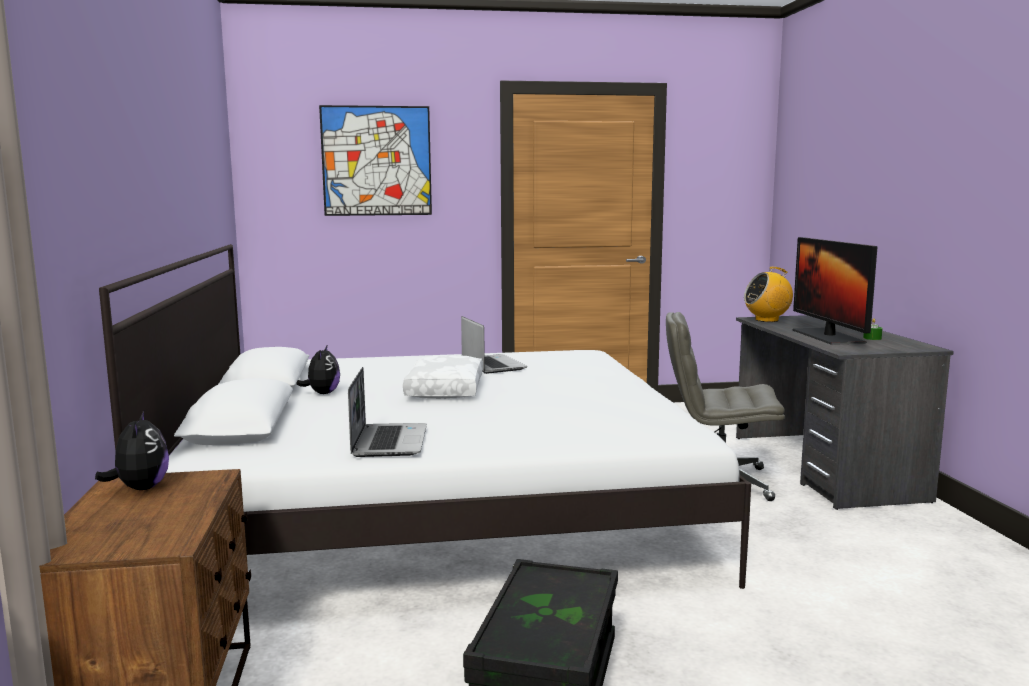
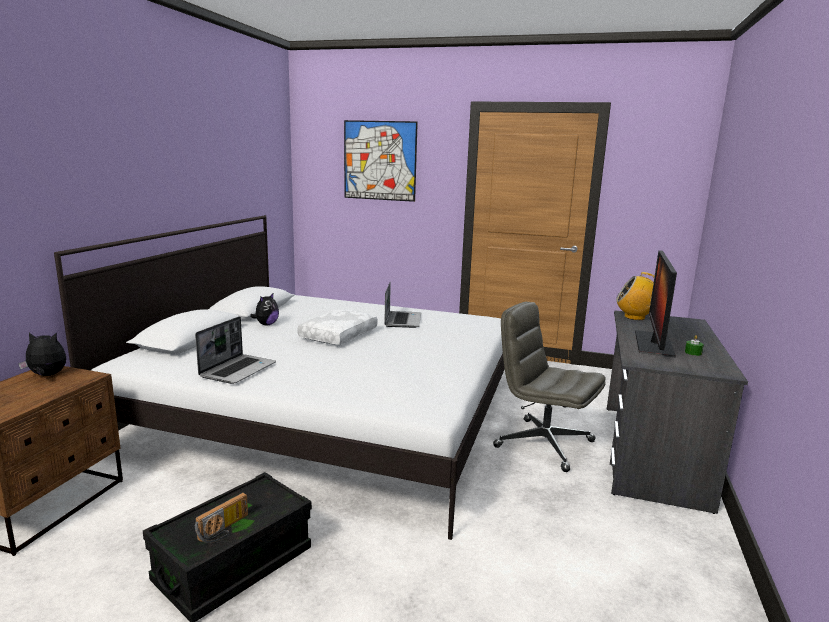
camera: 25 degrees right, 5 degrees up
plush toy [95,411,169,490] -> plush toy turned 105 degrees counterclockwise [18,332,66,376]
none -> radio [195,493,248,543]

